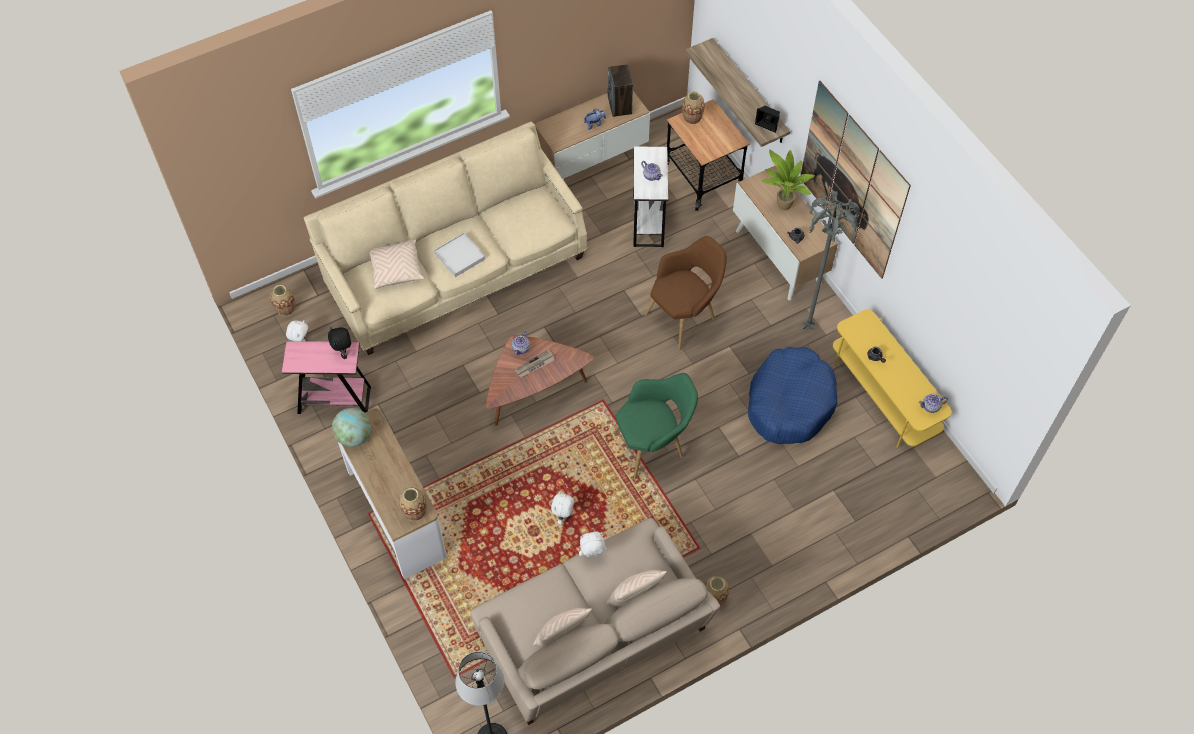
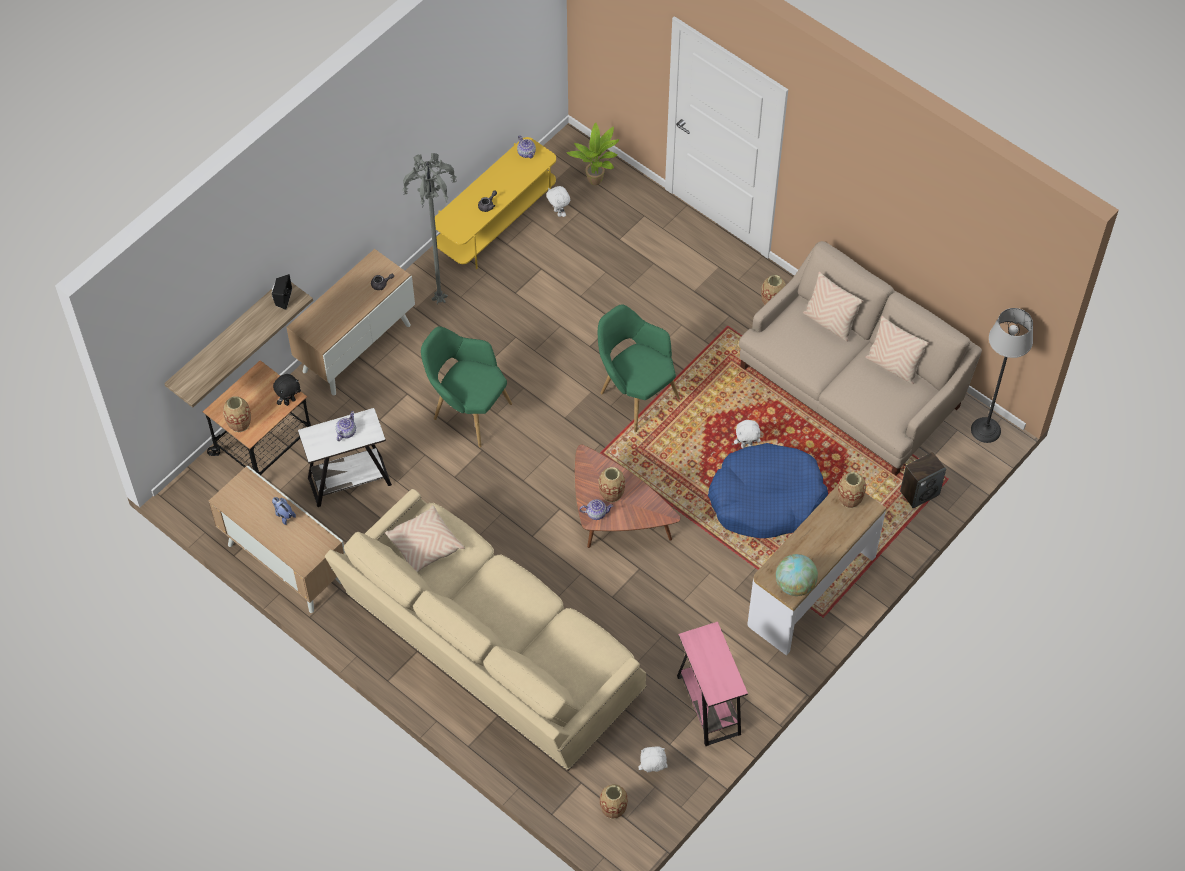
camera: 110 degrees left, 0 degrees up
black plush toy [328,327,351,359] -> black plush toy moved to [273,374,301,406]
beige pillow [369,239,424,289] -> beige pillow moved to [385,505,465,572]
white tray [434,233,485,277] -> none
newspaper [515,350,555,378] -> vase [598,467,625,502]
white plush toy [579,532,606,557] -> white plush toy moved to [546,186,570,217]
speaker [608,64,633,117] -> speaker moved to [900,452,946,508]
brown armchair [645,236,727,350] -> green armchair [421,326,512,448]
blue dog bed [748,347,837,444] -> blue dog bed moved to [708,443,828,538]
potted plant [761,150,815,210] -> potted plant moved to [566,123,619,185]
picture [801,81,911,279] -> none

